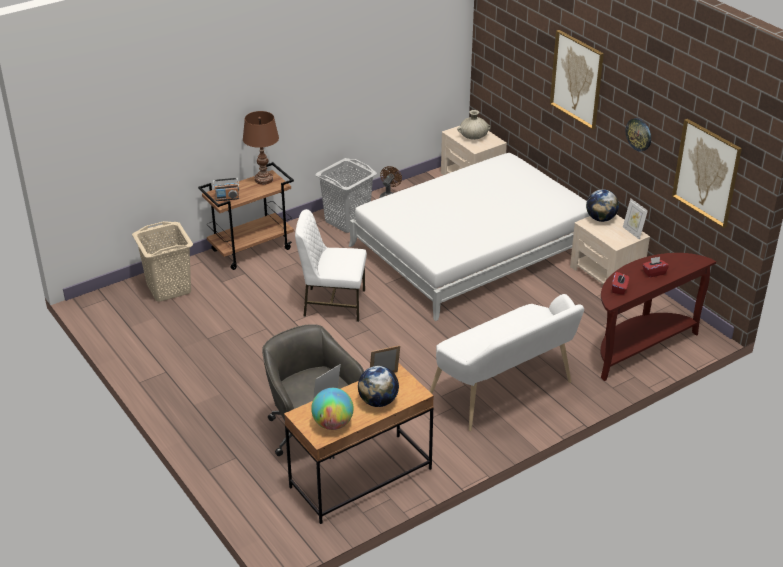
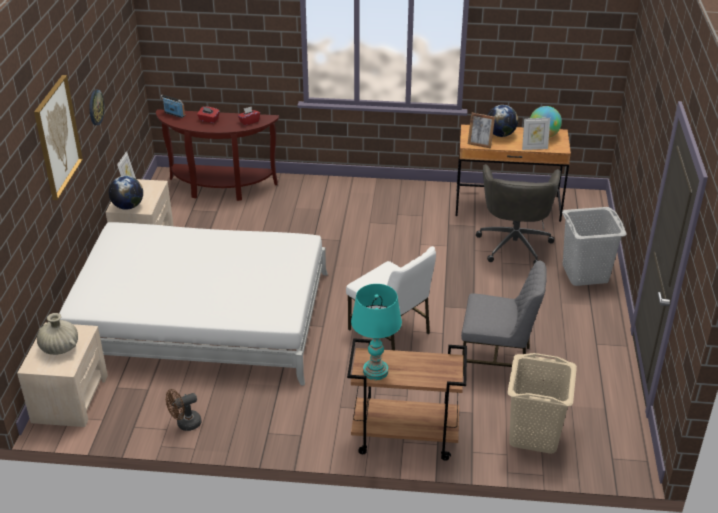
camera: 140 degrees left, 0 degrees up
radio [213,178,239,201] -> radio moved to [161,94,186,118]
brown table lamp [243,111,279,185] -> turquoise table lamp [351,284,402,380]
grey laundry basket [315,158,377,233] -> grey laundry basket moved to [562,207,627,286]
white bench [430,294,584,431] -> none
picture [672,119,742,228] -> none
none -> grey chair [461,261,547,375]

